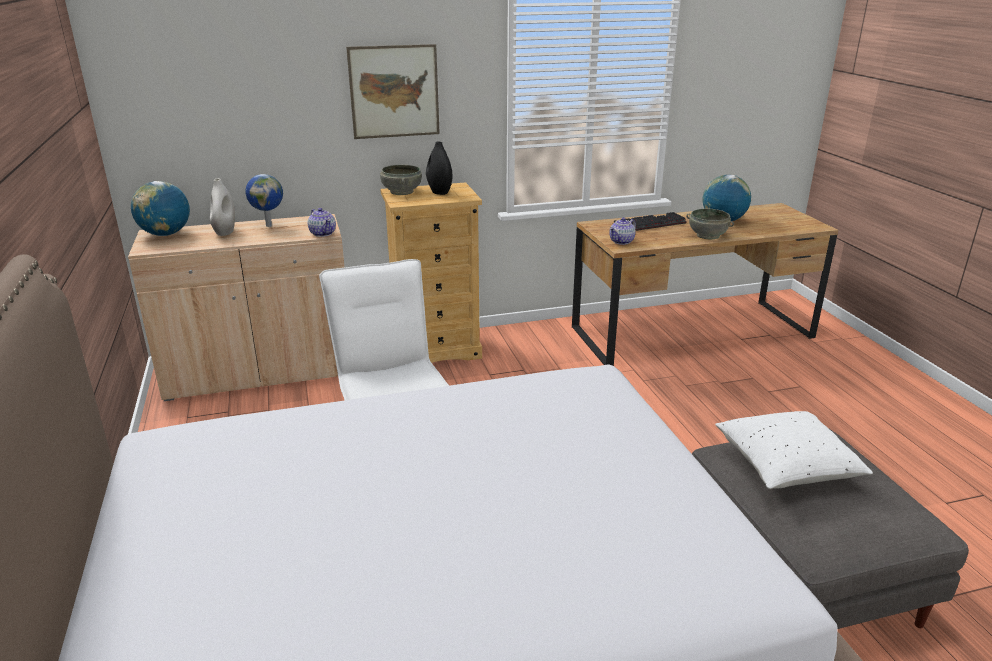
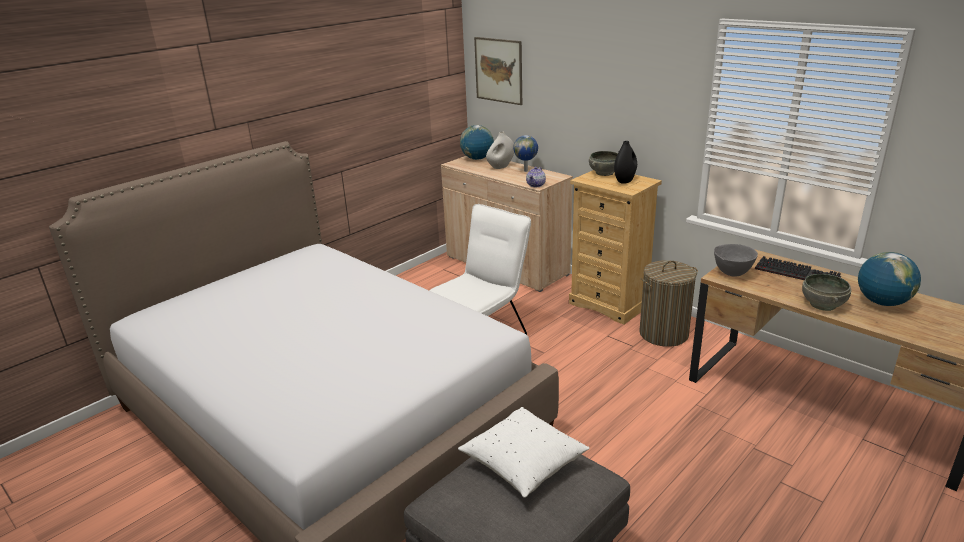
camera: 60 degrees right, 0 degrees up
picture [346,44,440,139] -> picture moved to [474,37,522,105]
teapot [609,218,636,245] -> grey bowl [714,244,758,276]
none -> laundry basket [639,260,698,347]

